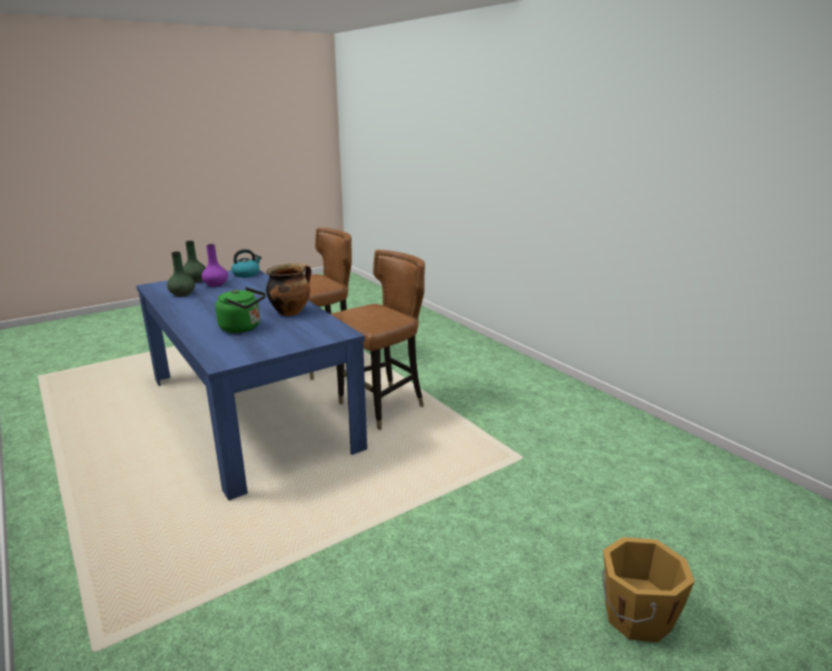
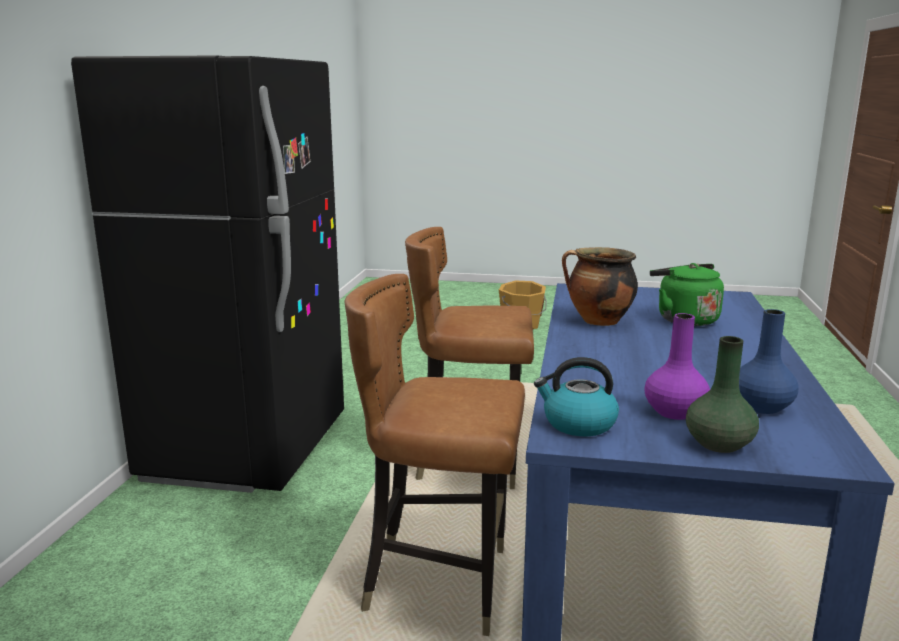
camera: 135 degrees left, 5 degrees down
green vase [167,252,195,296] -> blue vase [739,309,798,414]
none -> black fridge [71,55,344,493]

